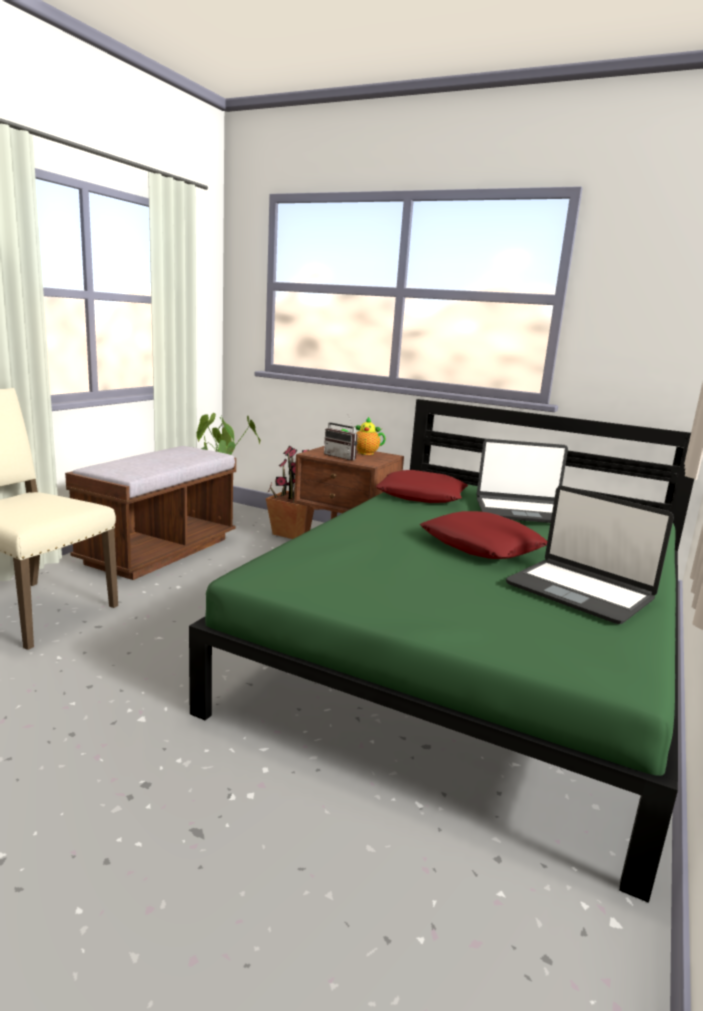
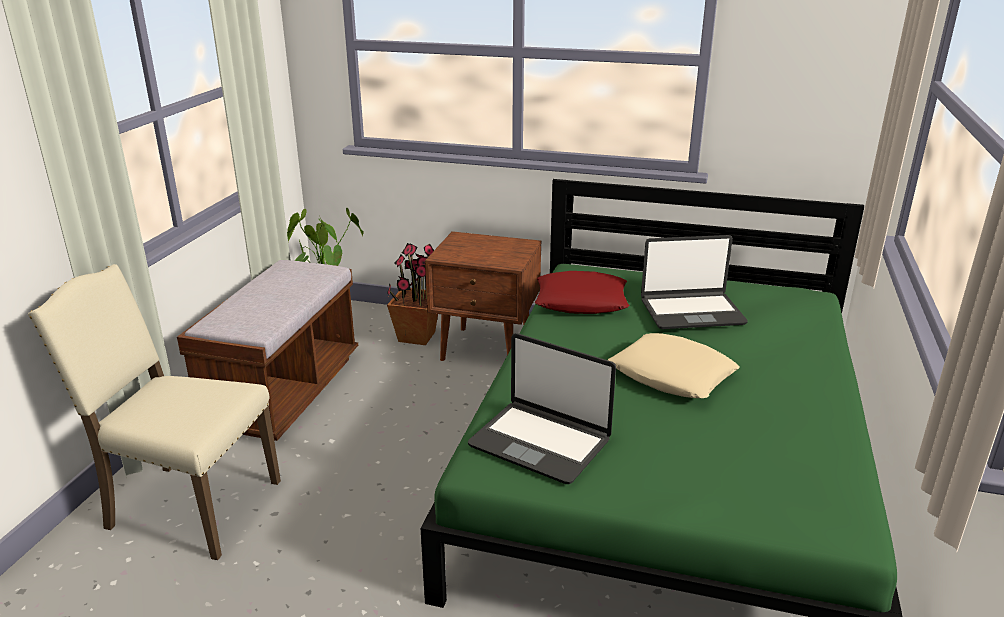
camera: 10 degrees left, 10 degrees up
radio [324,415,358,460] -> none
teapot [341,417,386,455] -> none
red pillow [420,511,547,559] -> beige pillow [608,333,740,398]
laptop [506,486,674,624] -> laptop moved to [468,333,616,484]

